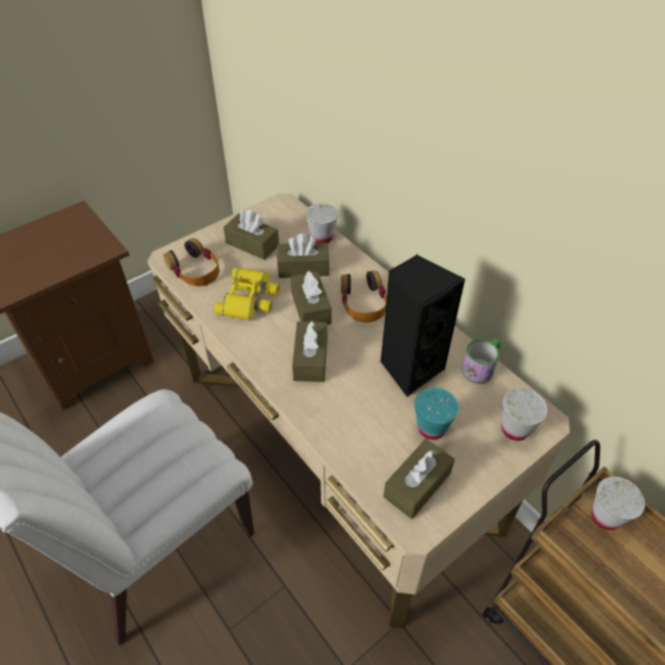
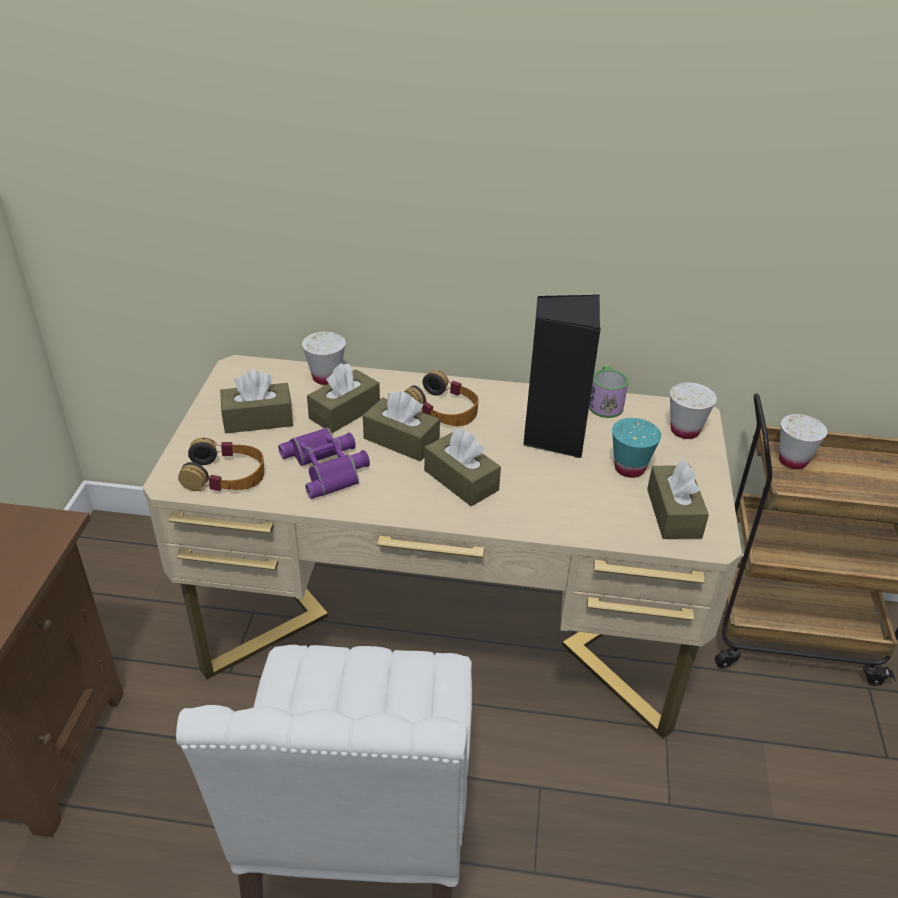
camera: 45 degrees left, 10 degrees down
yellow binoculars [214,268,280,321] -> purple binoculars [278,427,370,499]

